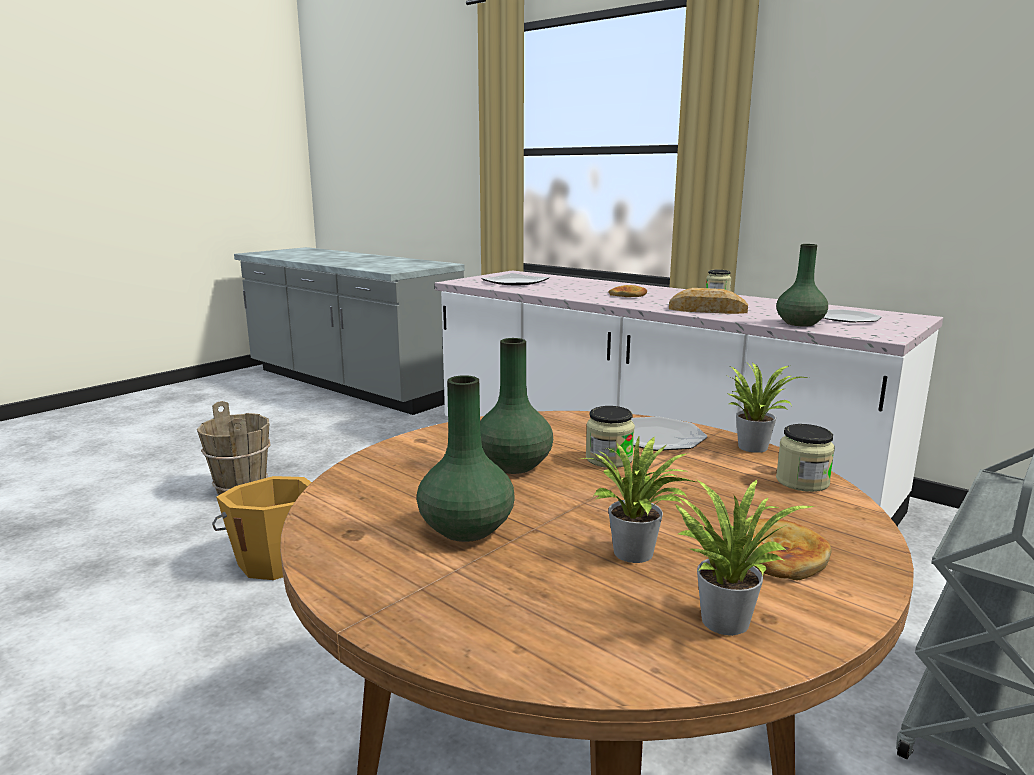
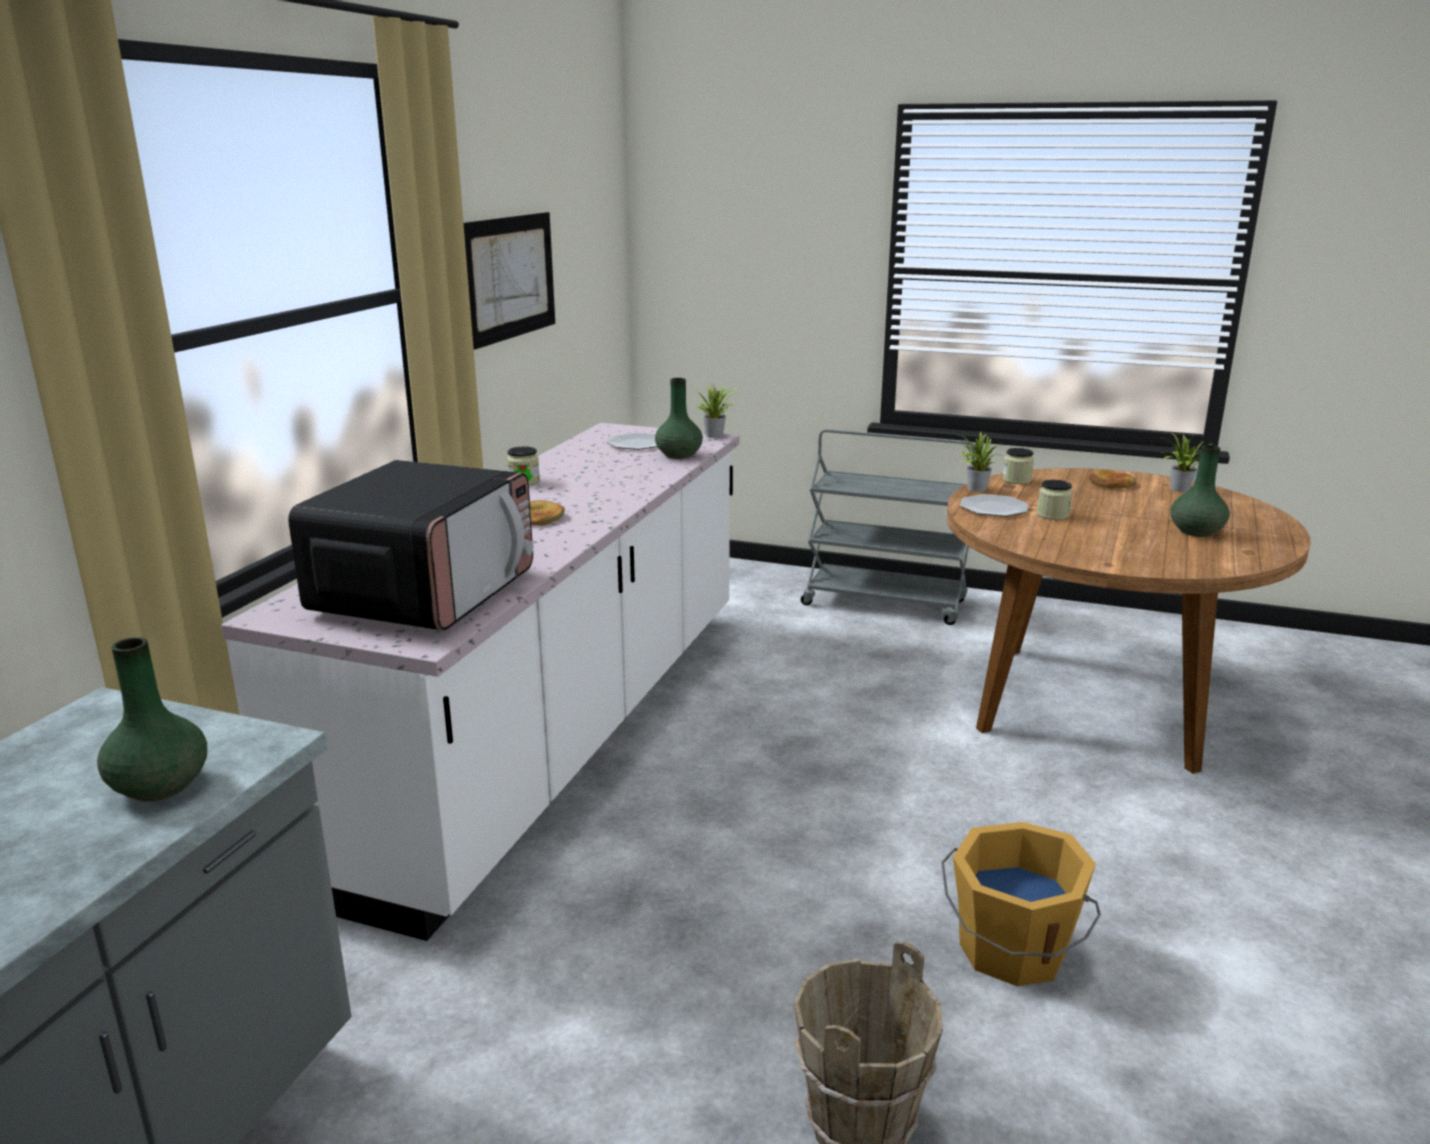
camera: 110 degrees left, 5 degrees up
green vase [480,338,553,474] -> green vase moved to [97,637,207,801]
plate [481,273,550,286] -> microwave [288,460,533,631]
potted plant [581,435,696,563] -> potted plant moved to [694,383,738,438]
bread [669,288,748,314] -> none
none -> picture [464,212,555,350]

